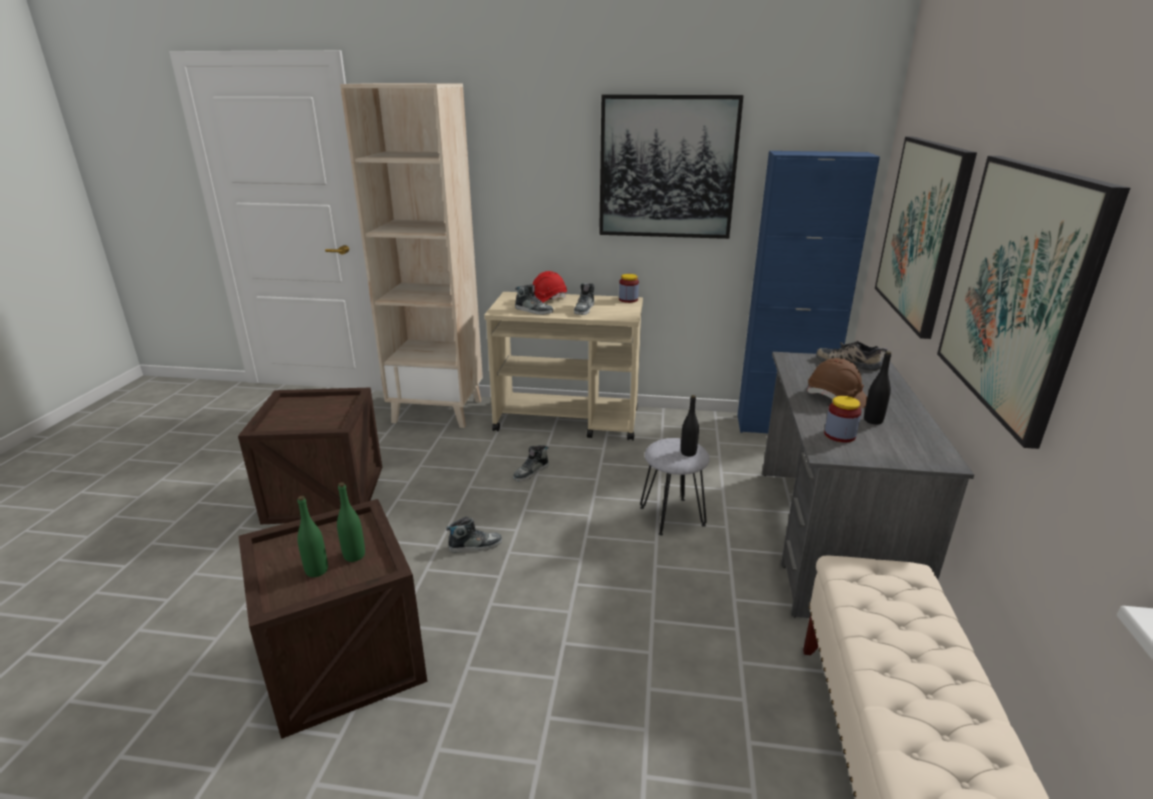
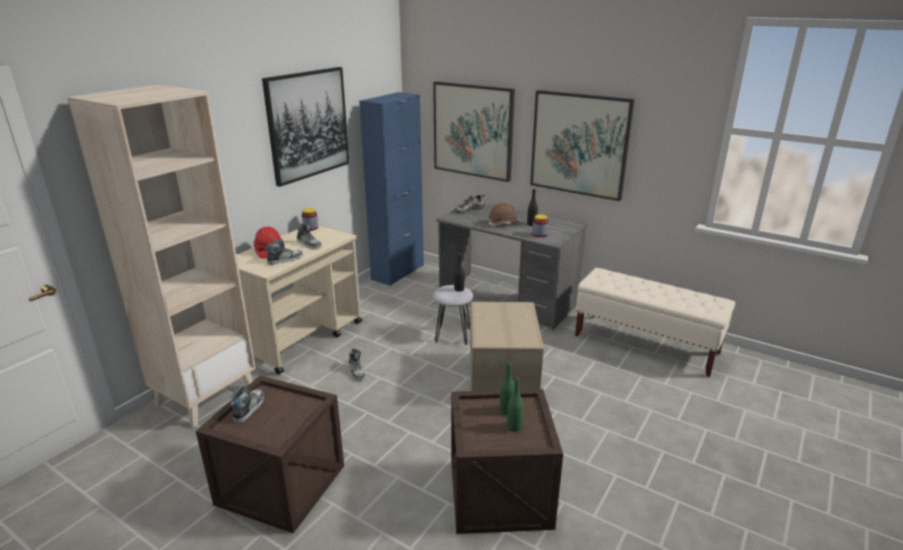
camera: 65 degrees left, 0 degrees up
shoe [447,517,502,552] -> shoe moved to [231,385,264,423]
none -> cardboard box [470,302,544,391]

